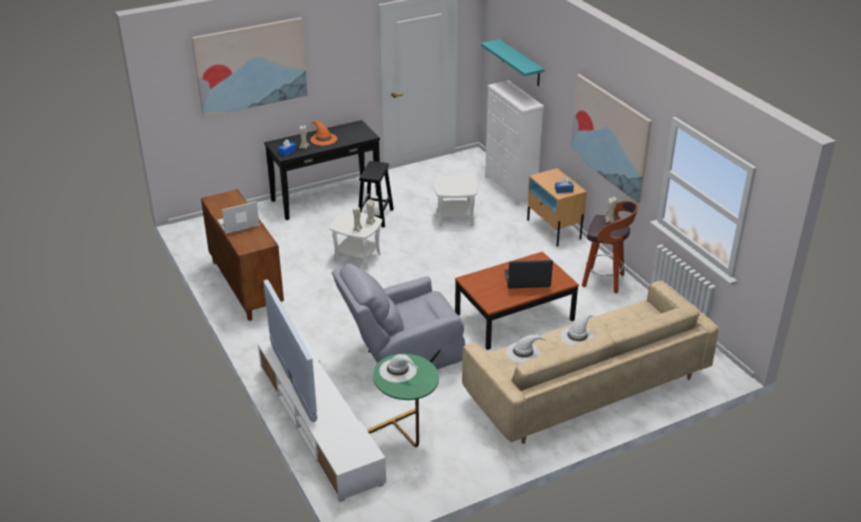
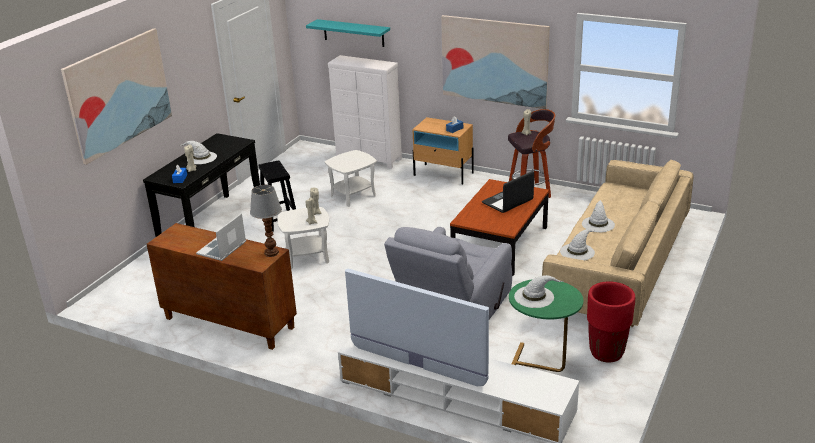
camera: 35 degrees left, 5 degrees down
orange hat [310,121,337,145] -> white hat [180,141,217,164]
none -> table lamp [250,185,282,257]
none -> red planter [587,281,635,362]

